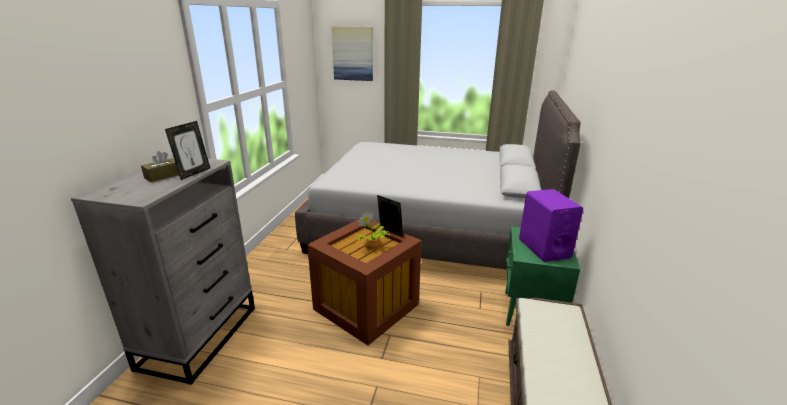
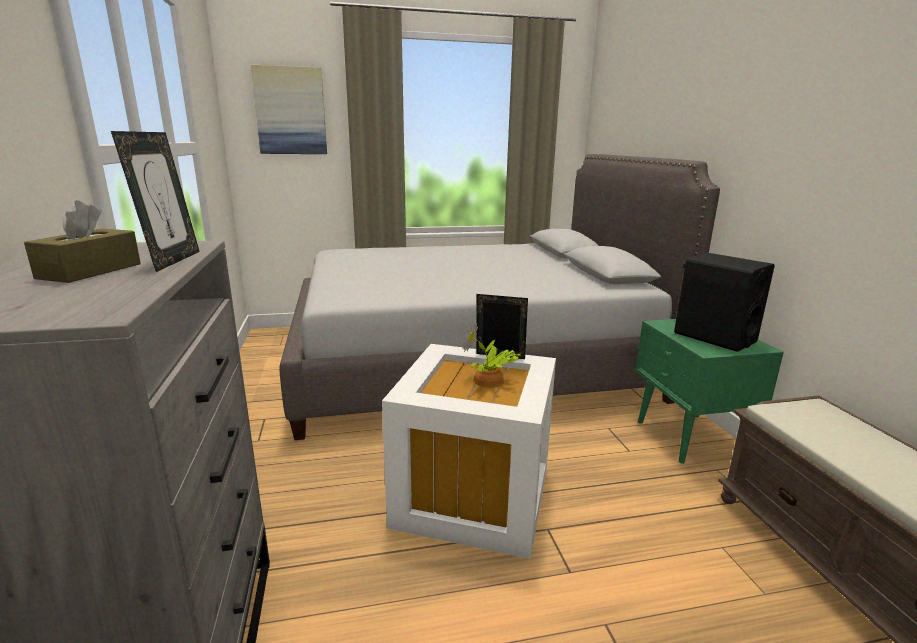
camera: 25 degrees left, 5 degrees down
brown storage box [307,219,422,346] -> white storage box [382,344,556,559]
purple speaker [519,189,583,262] -> black speaker [674,253,774,352]

